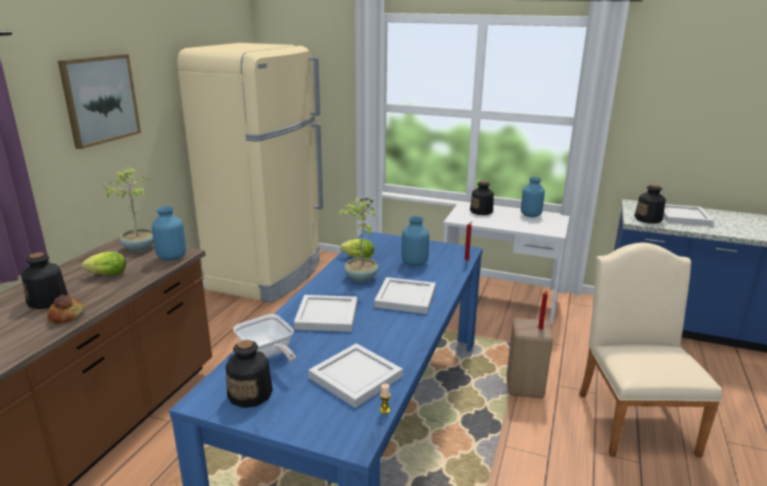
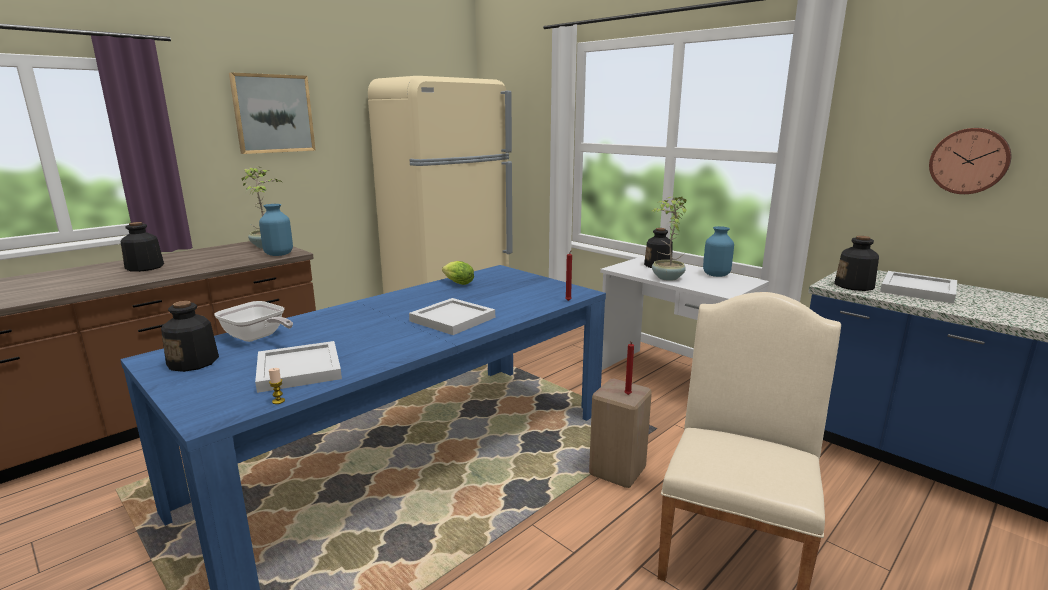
camera: 25 degrees right, 5 degrees down
bread [47,295,84,324] -> none
lettuce [82,251,126,275] -> none
frying pan [233,314,296,362] -> frying pan turned 45 degrees counterclockwise [214,301,293,342]
white tray [294,295,357,332] -> none
potted plant [338,197,378,282] -> potted plant moved to [652,197,687,281]
blue vase [401,216,429,266] -> none
none -> wall clock [929,128,1011,194]

